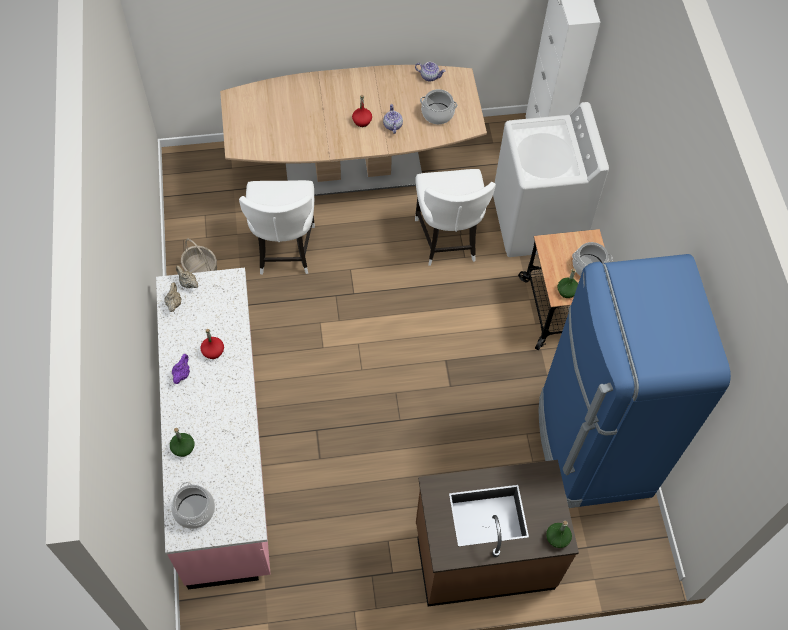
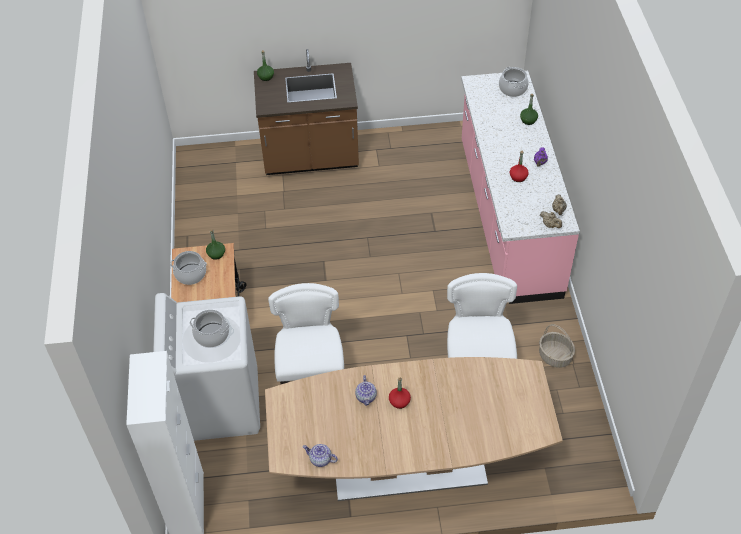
camera: 175 degrees left, 10 degrees down
cooking pot [420,89,457,125] -> cooking pot moved to [190,310,229,347]
blue fridge [539,254,731,508] -> none

